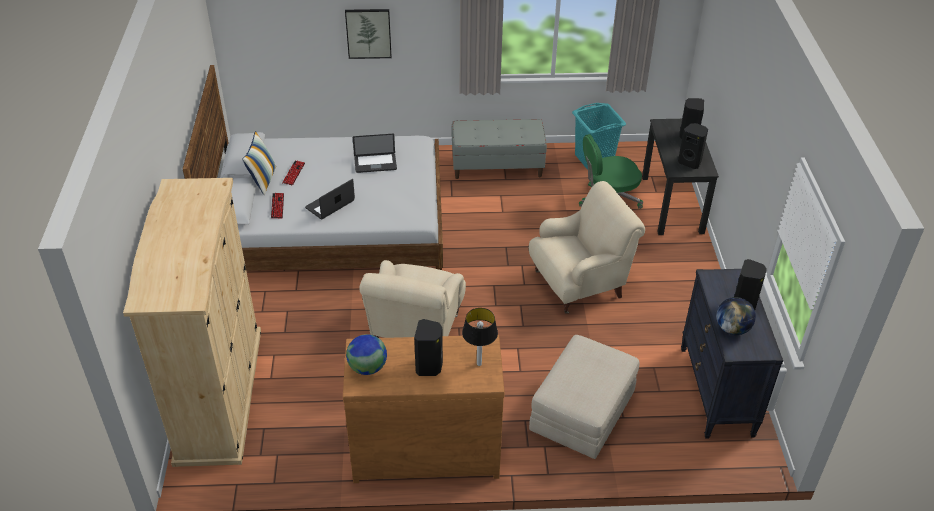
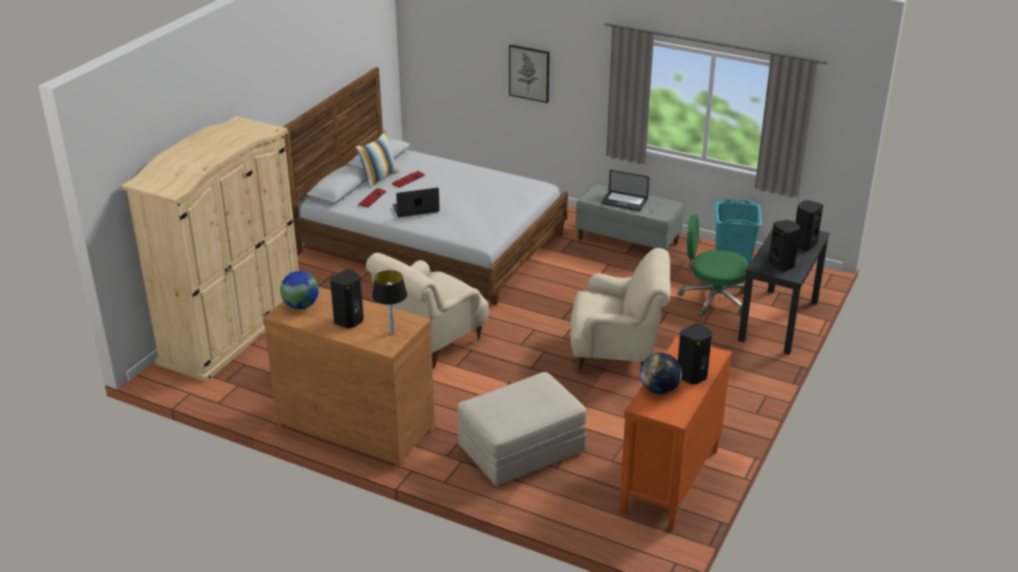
camera: 30 degrees right, 10 degrees down
laptop [353,134,397,173] -> laptop moved to [601,170,649,211]
black dresser [681,269,783,438] -> orange dresser [619,336,732,531]

